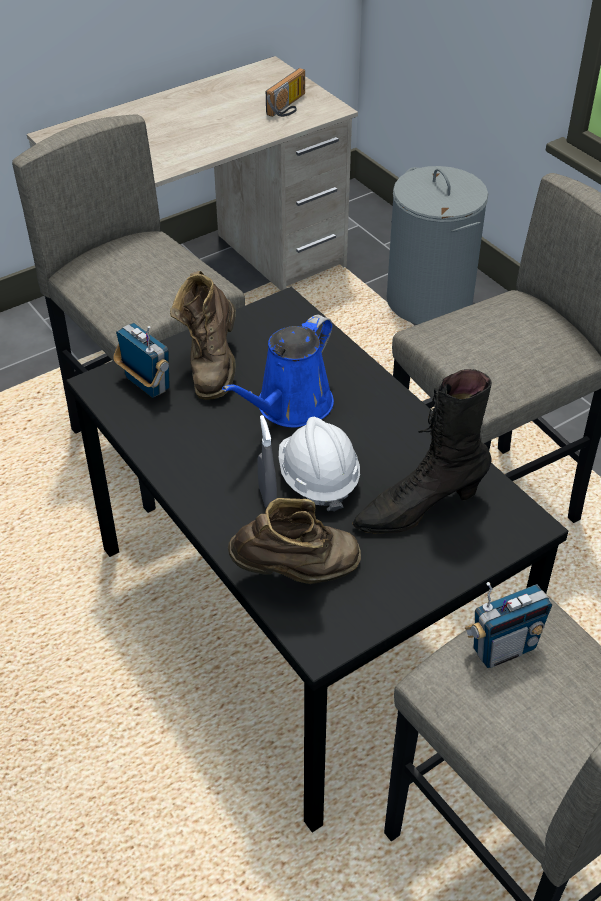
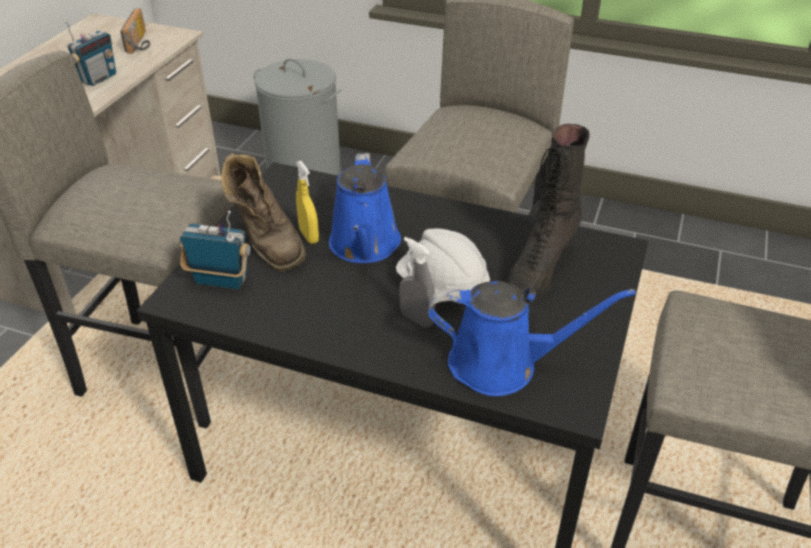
camera: 35 degrees left, 5 degrees down
brown boot [228,498,361,584] -> blue watering can [428,281,636,396]
radio [465,582,552,668] -> radio moved to [64,21,116,86]
none -> yellow spray bottle [296,161,319,244]

